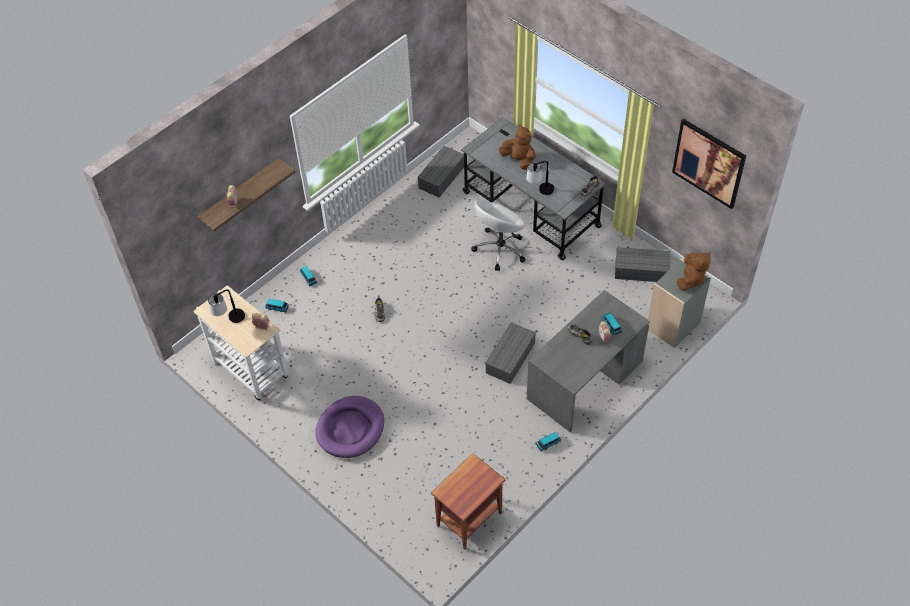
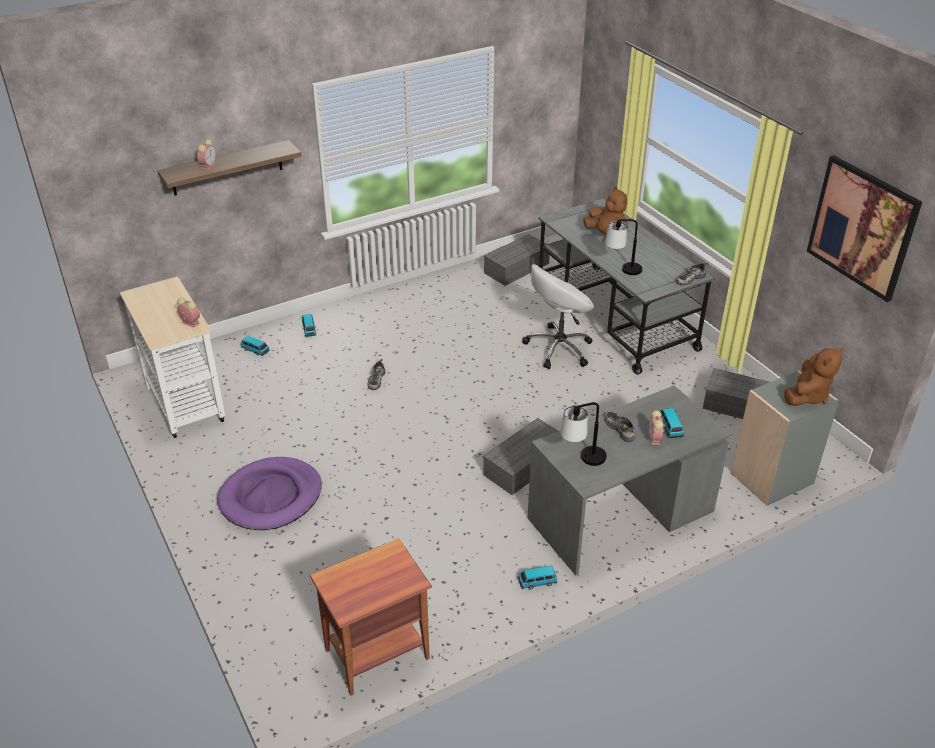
camera: 15 degrees right, 15 degrees down
table lamp [208,289,245,323] -> table lamp moved to [560,402,607,466]

